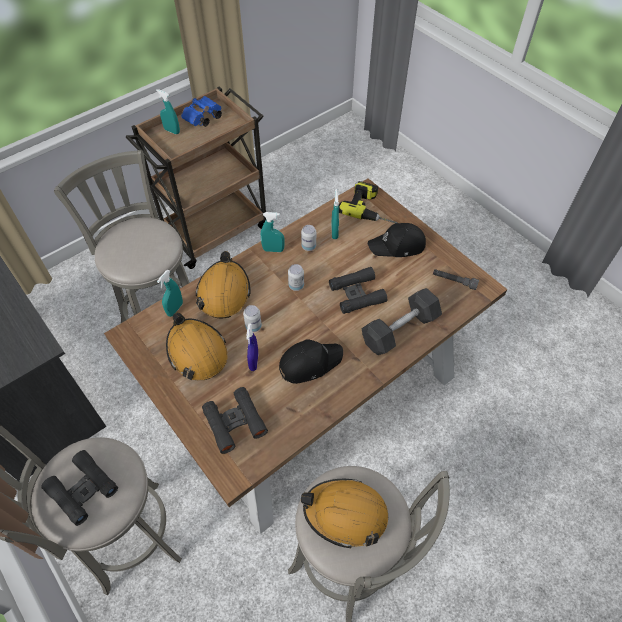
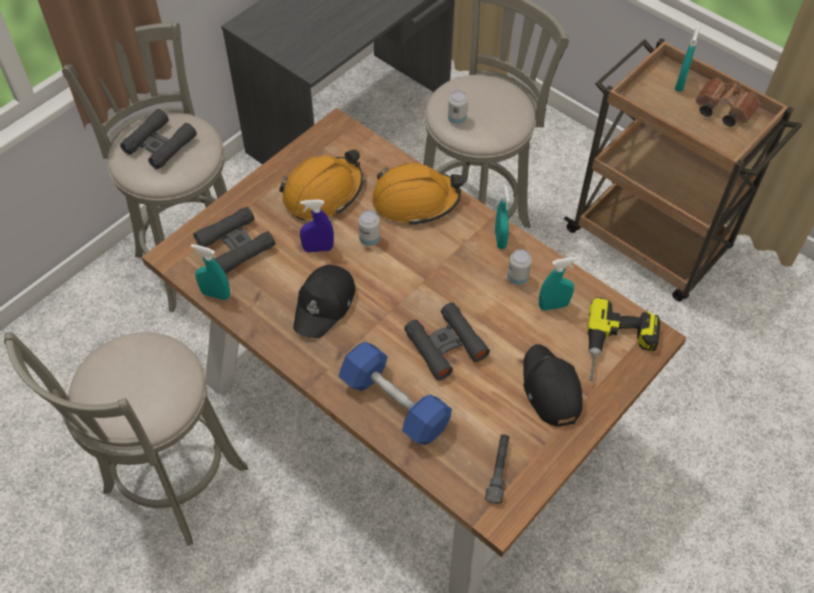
camera: 80 degrees right, 0 degrees up
turquoise spray bottle [157,270,183,317] -> turquoise spray bottle moved to [191,244,230,300]
blue binoculars [181,96,222,127] -> brown binoculars [696,78,760,127]
black cap [279,339,343,384] -> black cap turned 60 degrees clockwise [293,265,355,338]
can [288,264,304,291] -> can moved to [448,90,468,124]
orange hard hat [301,479,388,548] -> none
grey dumbbell [362,288,442,355] -> blue dumbbell [339,341,452,445]

